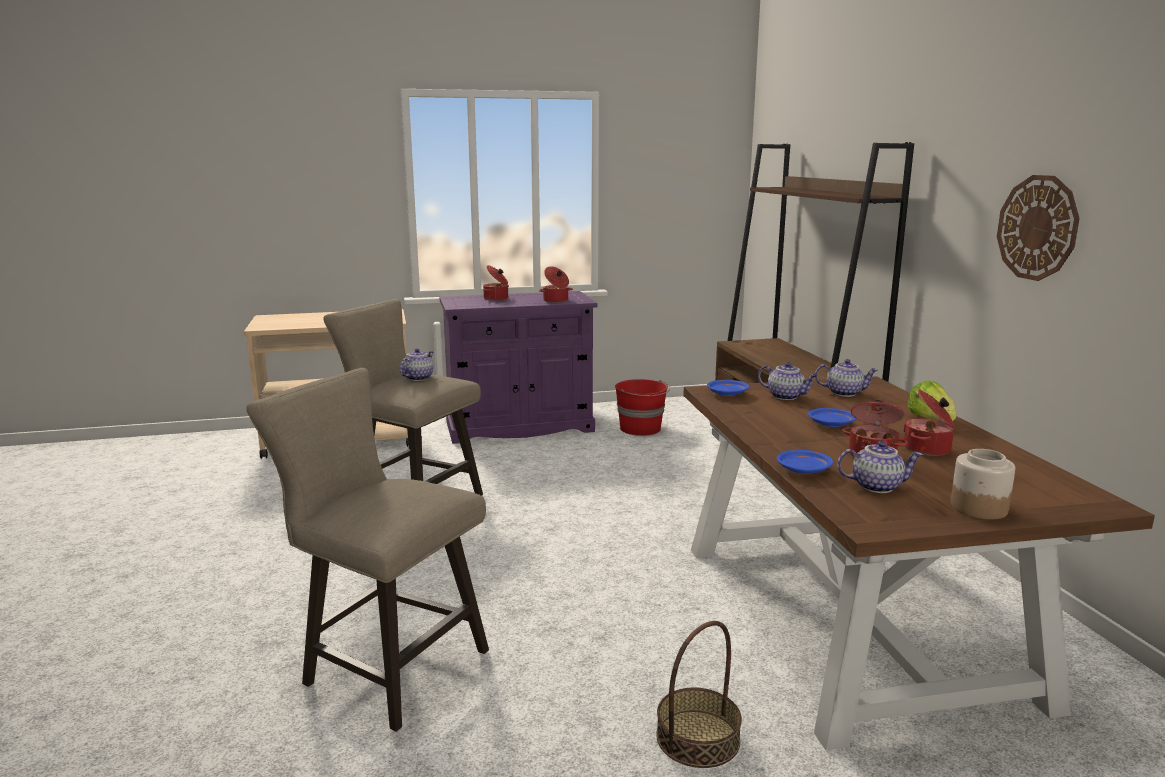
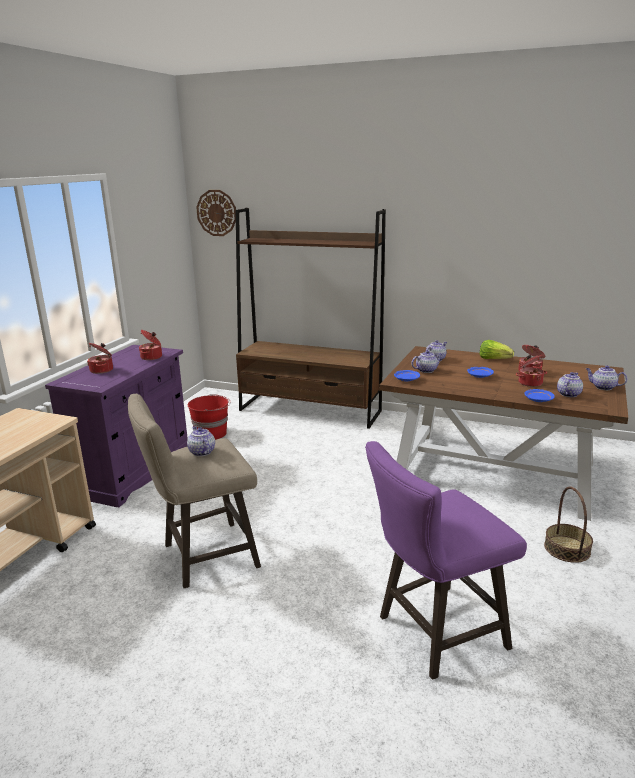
camera: 55 degrees left, 5 degrees up
beige stool [246,368,489,732] -> purple stool [365,441,527,680]
jar [950,449,1015,520] -> teapot [586,366,627,390]
wall clock [997,175,1080,281] -> wall clock moved to [196,190,236,236]

